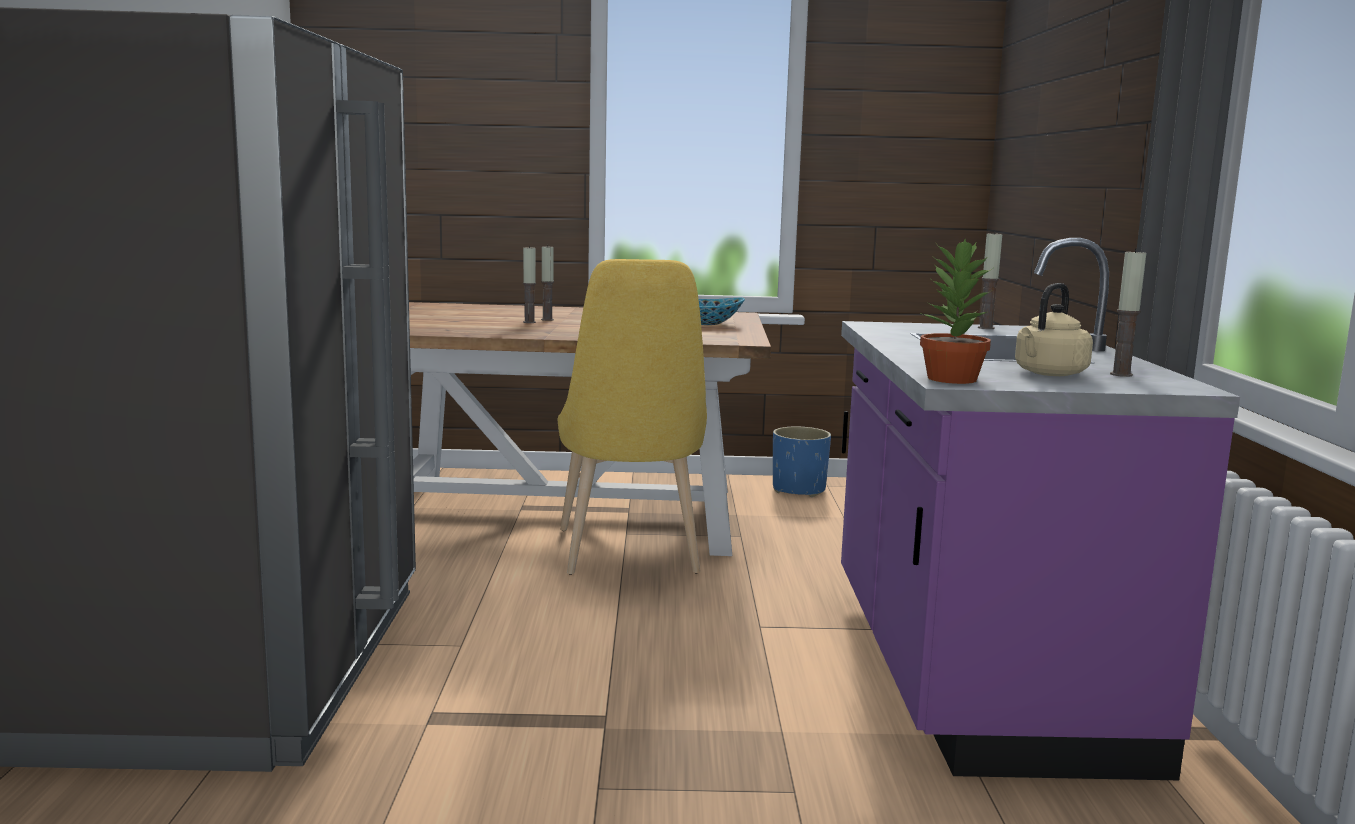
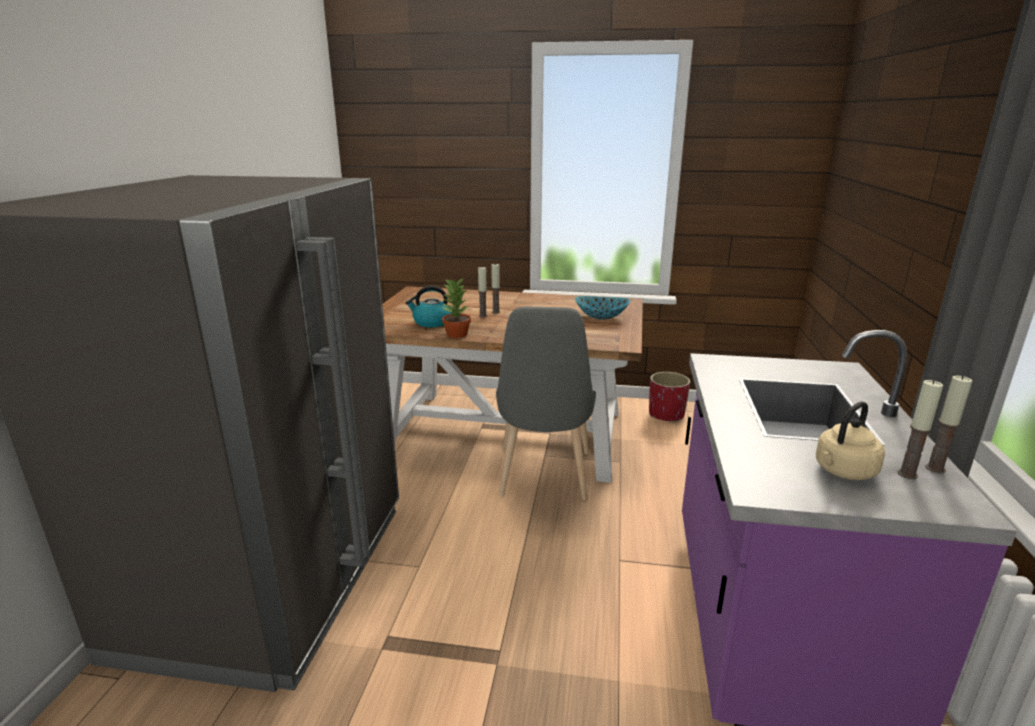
camera: 10 degrees right, 10 degrees up
yellow chair [558,259,707,575] -> grey chair [496,307,596,500]
blue planter [773,427,831,497] -> red planter [649,372,690,423]
potted plant [920,239,993,384] -> potted plant moved to [442,279,471,338]
candle [978,231,1002,329] -> candle moved to [925,375,972,473]
none -> kettle [406,286,452,327]

